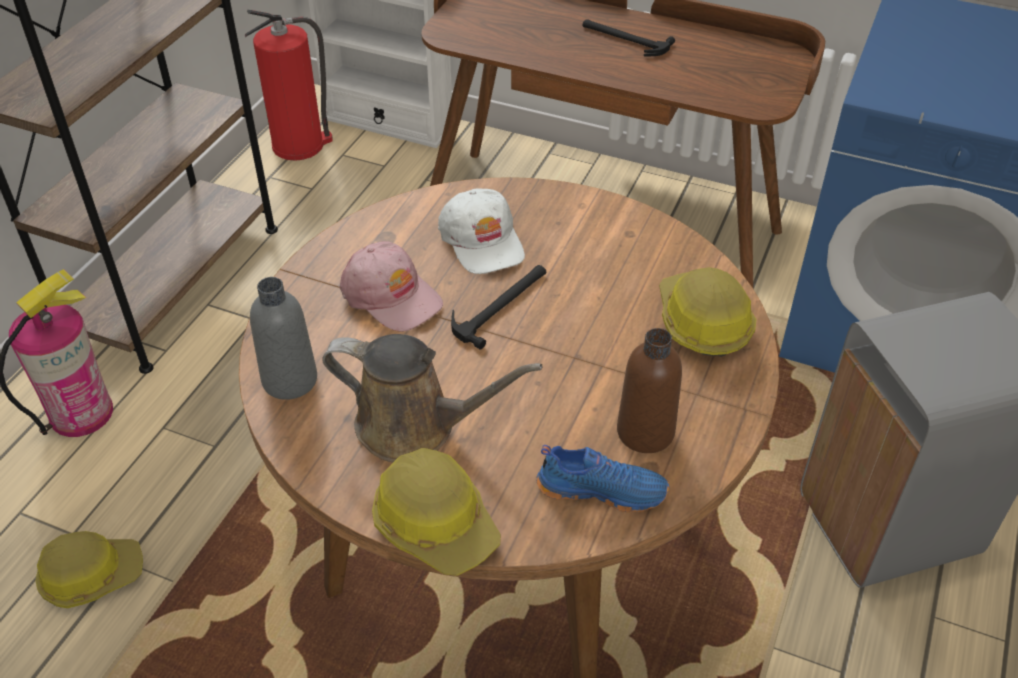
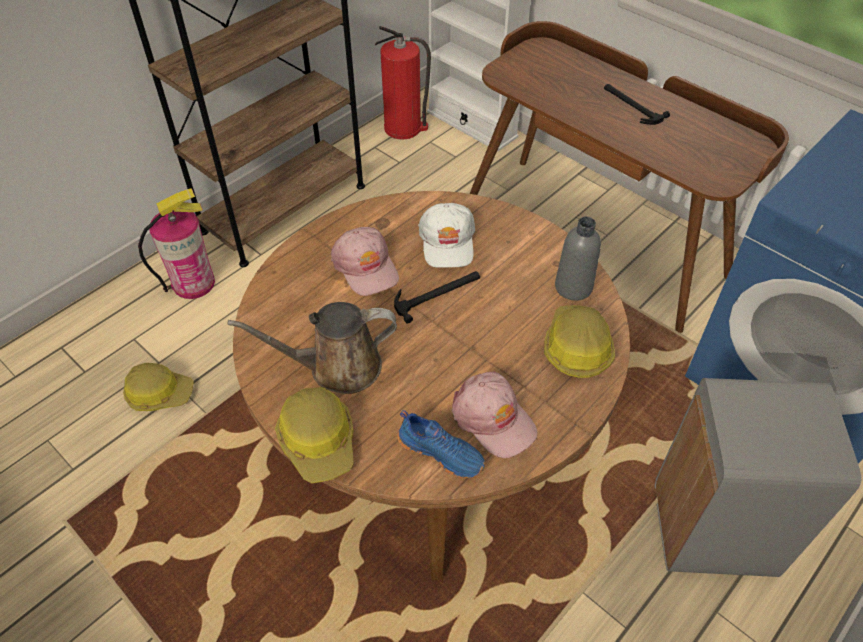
camera: 20 degrees right, 5 degrees up
grey bottle [250,277,317,400] -> grey bottle moved to [555,217,601,301]
brown watering can [322,334,542,463] -> brown watering can turned 135 degrees clockwise [228,302,397,394]
brown bottle [617,328,682,453] -> pink cap [451,372,537,458]

